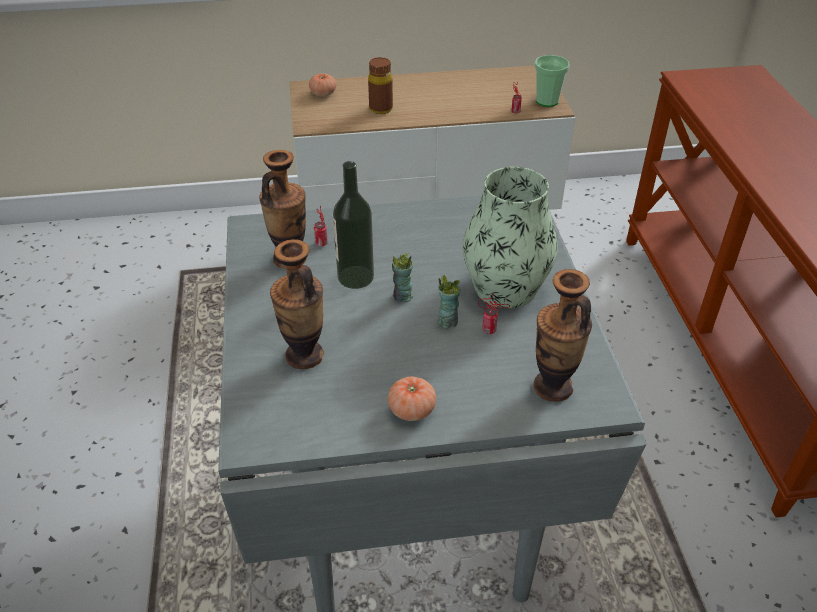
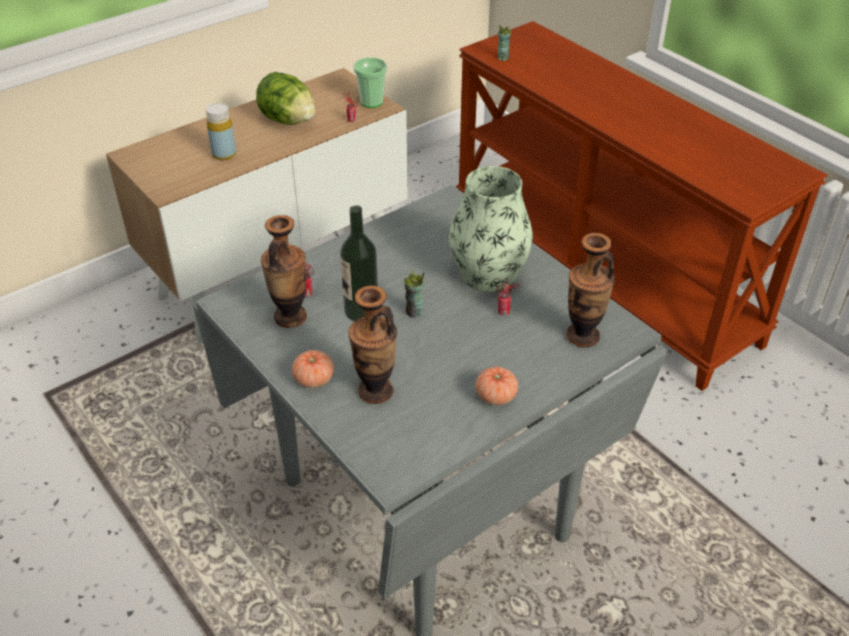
camera: 30 degrees left, 0 degrees up
tomato [309,74,336,97] -> tomato moved to [292,350,334,388]
brown bottle [368,57,393,114] -> yellow bottle [206,103,236,161]
cup [438,275,460,329] -> cup moved to [498,25,512,61]
none -> lettuce [256,72,315,125]

